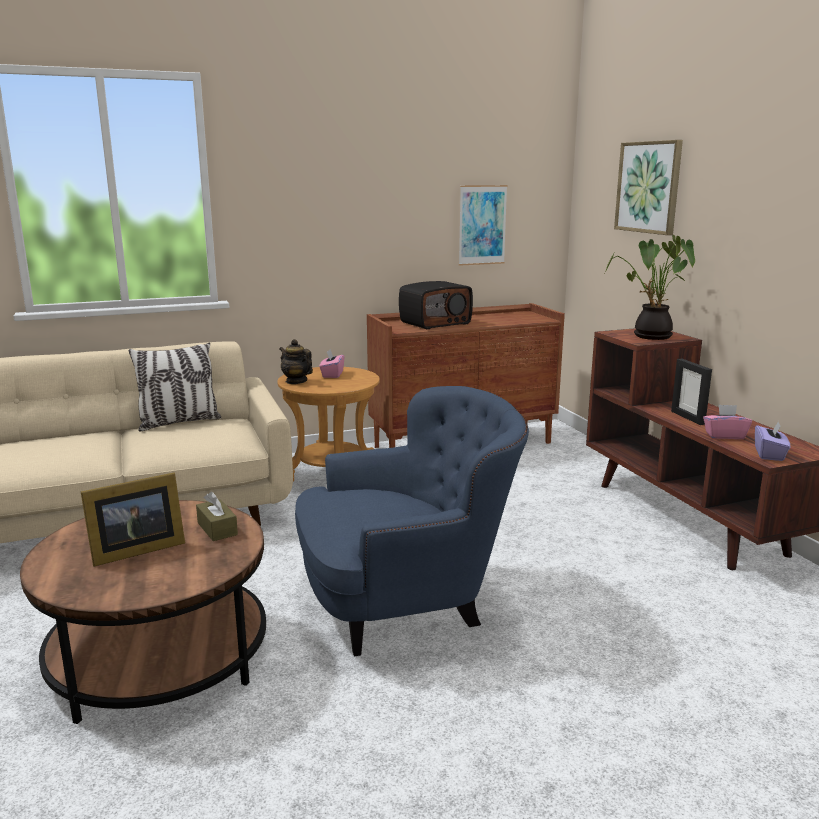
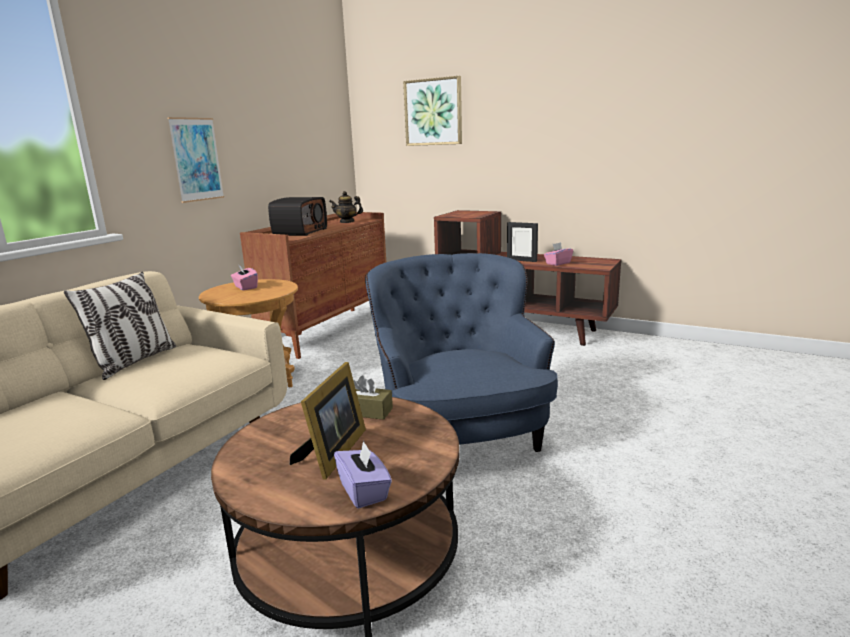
camera: 40 degrees left, 0 degrees up
teapot [279,339,313,384] -> teapot moved to [329,191,363,223]
blue armchair [295,386,529,657] -> blue armchair turned 45 degrees counterclockwise [365,253,558,452]
picture [459,185,507,266] -> picture moved to [167,117,224,203]
potted plant [606,235,695,340] -> none
purple tissue box [755,421,790,461] -> purple tissue box moved to [334,441,392,509]

